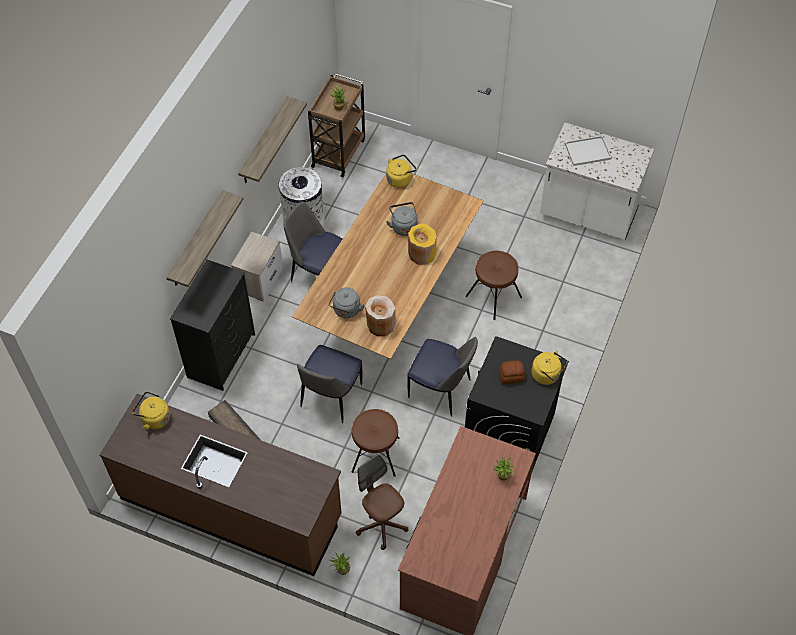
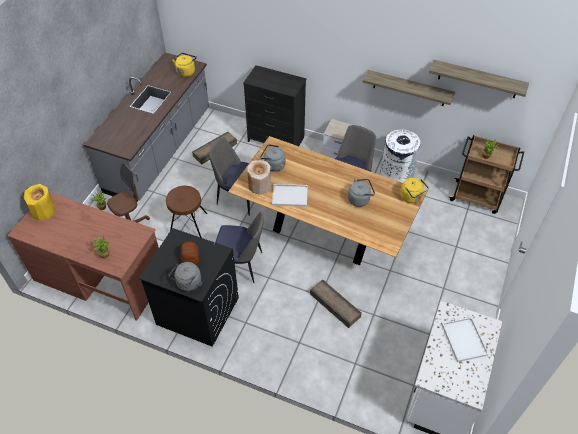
camera: 90 degrees right, 5 degrees down
brown counter [99,394,342,576] -> grey counter [84,52,209,201]
shelf [166,190,243,287] -> shelf moved to [429,60,529,98]
chair [407,337,478,416] -> chair turned 105 degrees counterclockwise [215,212,264,283]
yellow vase [408,223,437,264] -> yellow vase moved to [23,184,56,221]
brown stool [466,251,522,320] -> crate [310,279,362,328]
yellow kettle [532,350,568,385] -> grey kettle [169,262,202,291]
none -> white tray [272,184,308,207]

